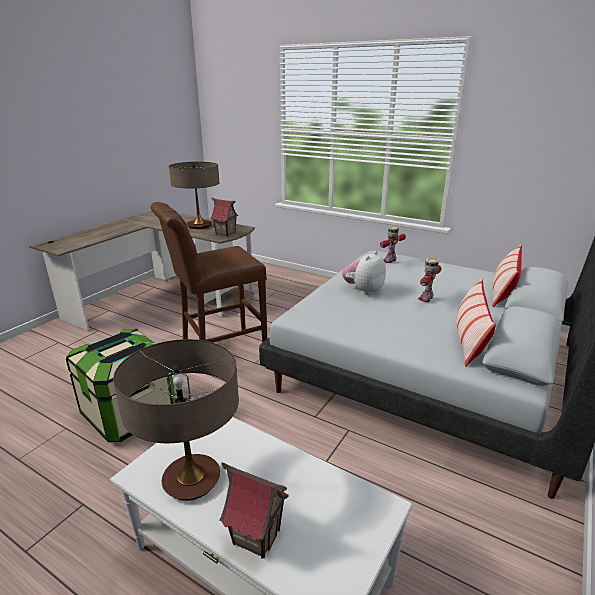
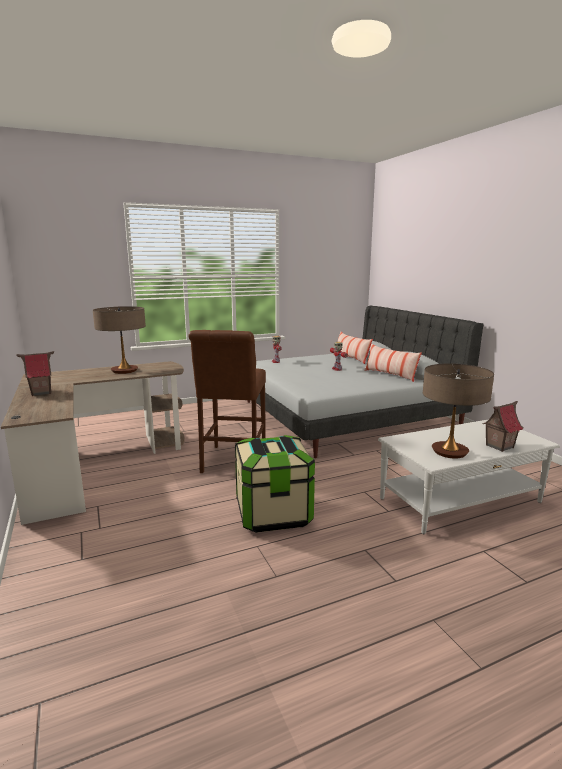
camera: 55 degrees left, 10 degrees down
toy house [210,198,239,237] -> toy house moved to [16,351,54,396]
plush toy [342,251,386,295] -> none

